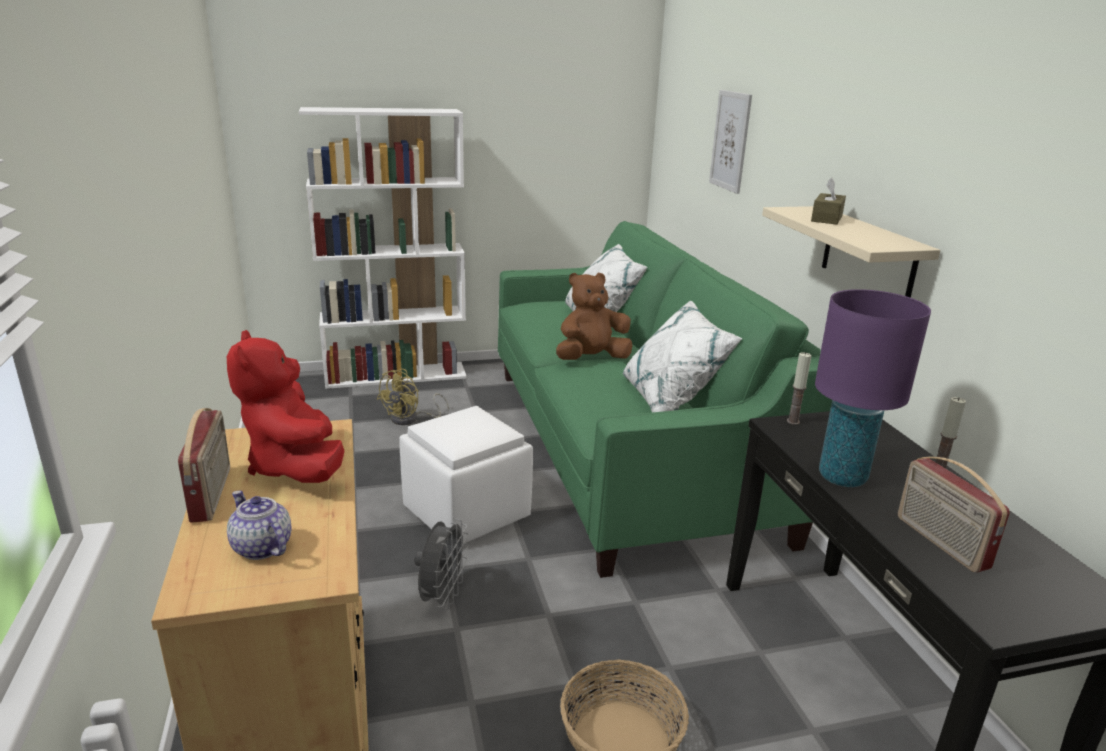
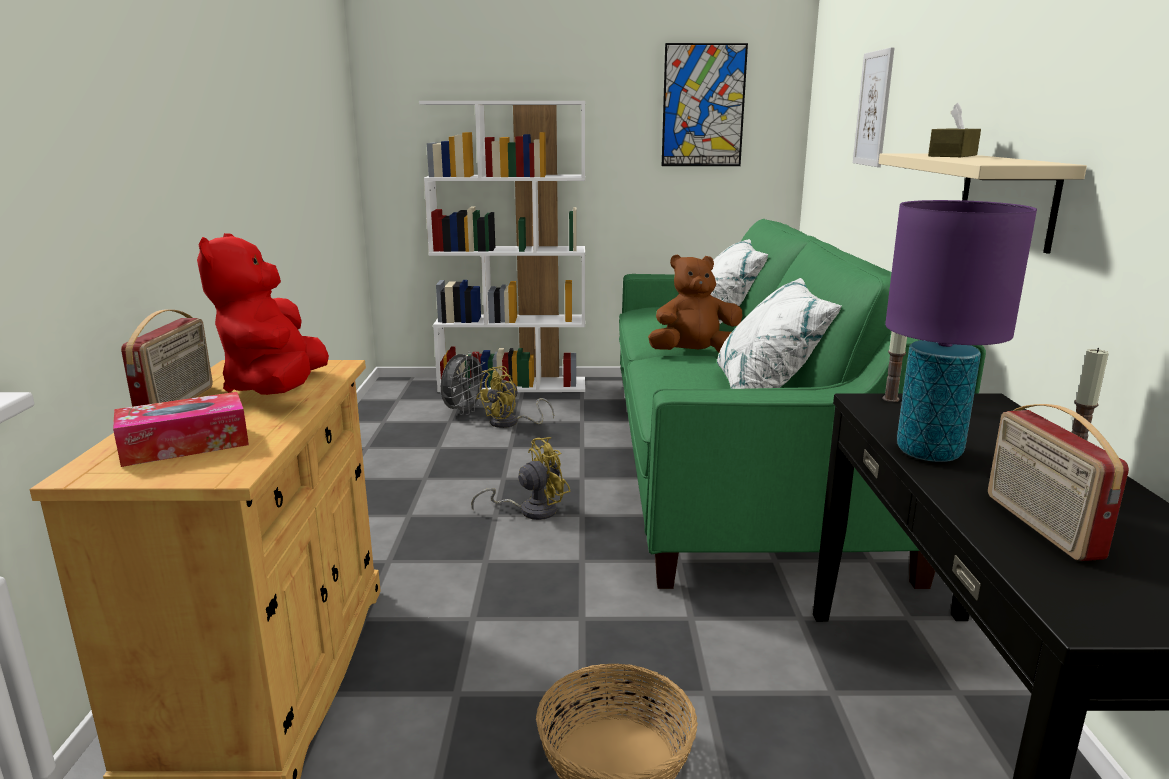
camera: 15 degrees right, 5 degrees down
teapot [227,491,291,560] -> tissue box [113,392,249,467]
white ottoman [399,406,533,543] -> yellow fan [471,437,570,520]
grey fan [415,519,469,610] -> grey fan moved to [441,352,488,415]
none -> picture [662,43,748,166]

